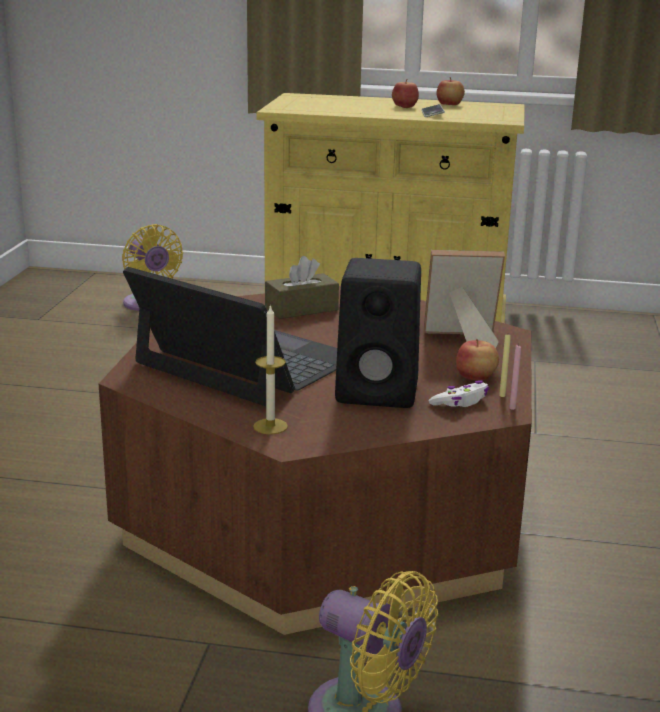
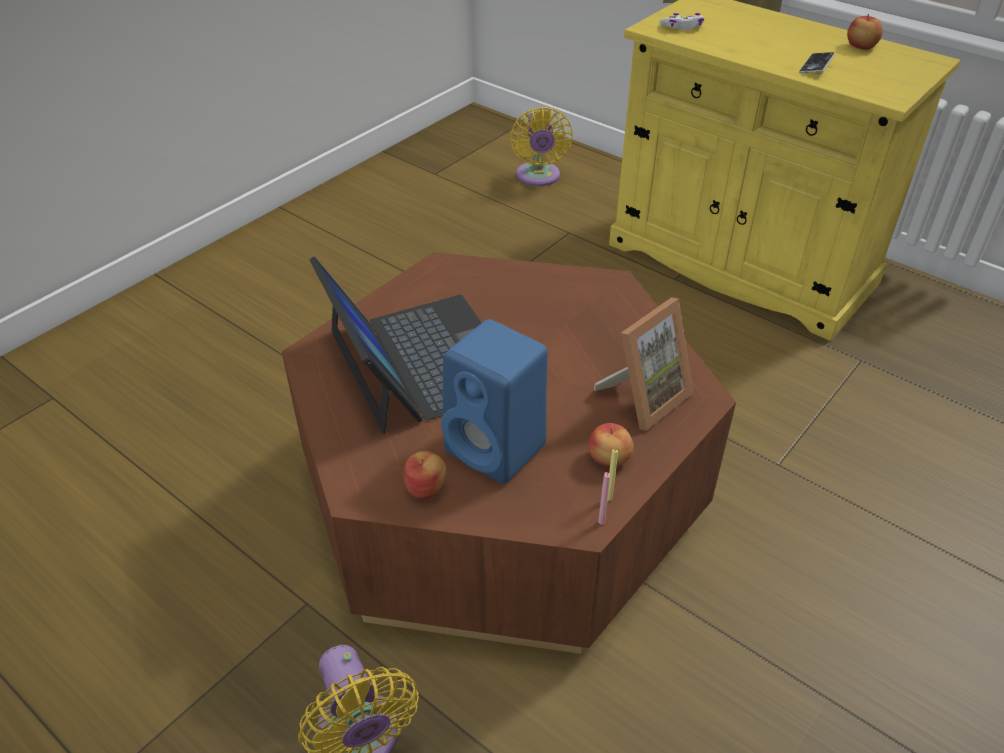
camera: 30 degrees right, 20 degrees up
candle [253,304,288,435] -> none
brown tissue box [265,256,339,319] -> none
black speaker [335,258,421,408] -> blue speaker [441,319,548,484]
apple [392,79,419,108] -> apple moved to [403,451,446,499]
picture frame [424,250,505,348] -> picture frame turned 105 degrees clockwise [594,297,693,431]
white game controller [428,380,489,407] -> white game controller moved to [660,13,704,30]

